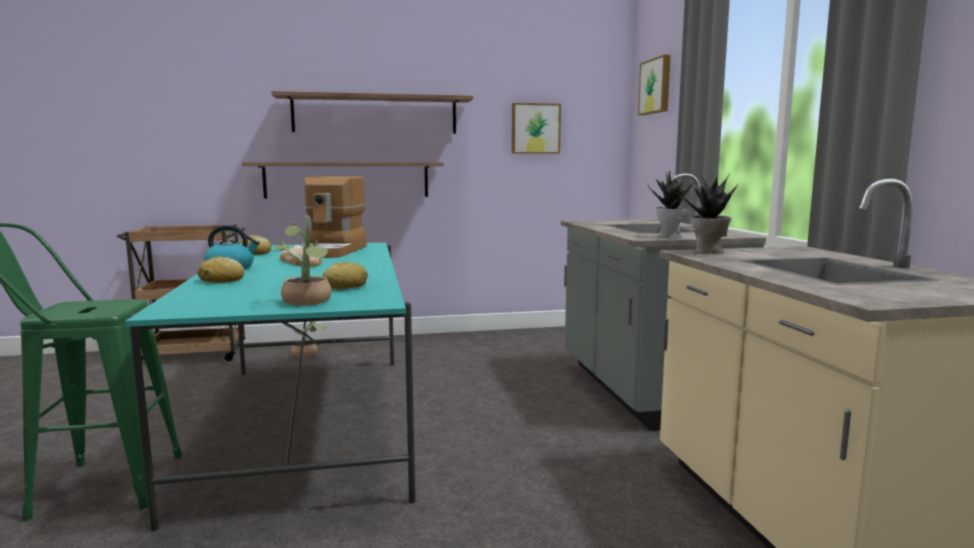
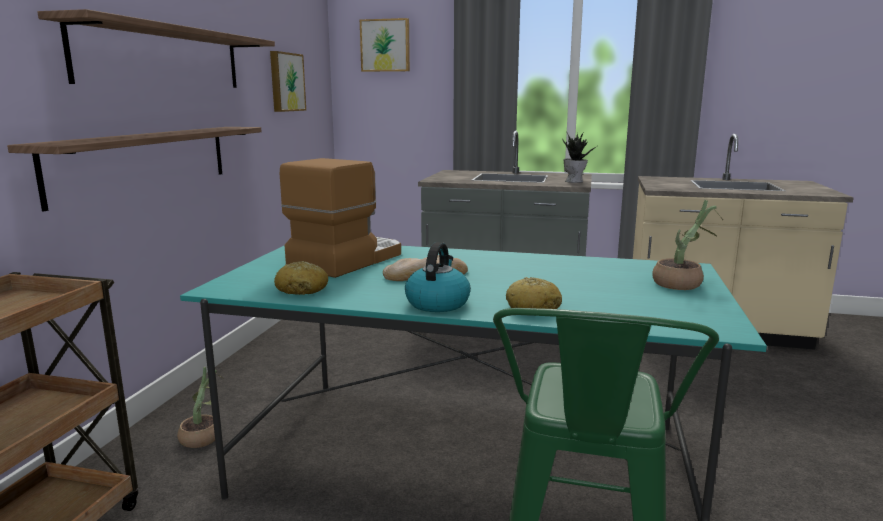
camera: 65 degrees left, 5 degrees up
coffee machine [294,176,367,258] -> coffee machine turned 90 degrees counterclockwise [280,158,401,278]
bread [322,261,368,289] -> none
potted plant [677,173,738,254] -> none

